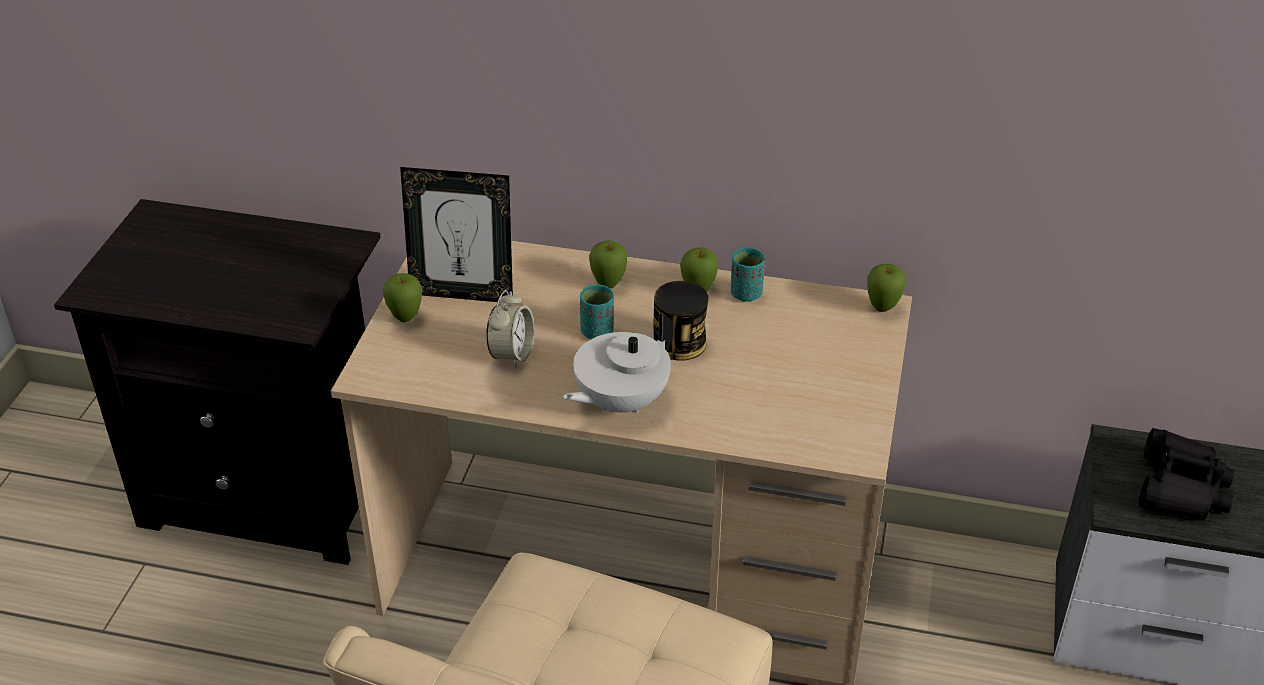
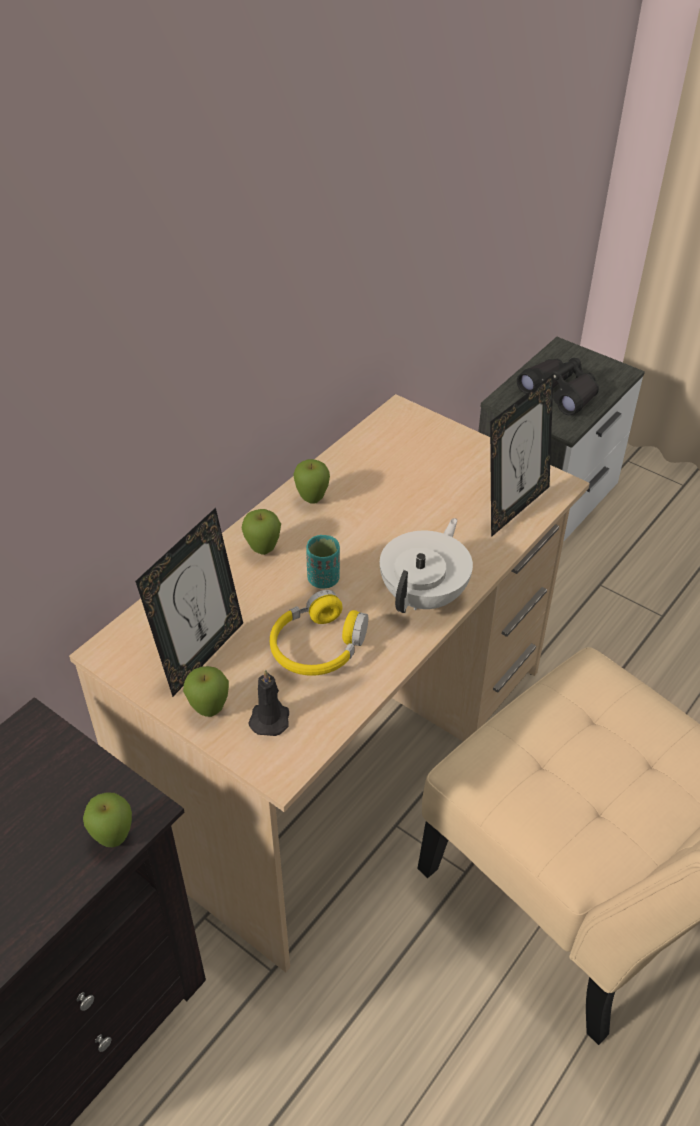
camera: 65 degrees left, 5 degrees up
alarm clock [486,290,535,369] -> yellow headphones [270,590,368,676]
white teapot [562,313,674,413] -> white teapot turned 135 degrees counterclockwise [380,518,473,613]
can [654,281,709,361] -> none
turquoise cup [731,248,765,302] -> none
apple [867,264,906,312] -> apple moved to [83,792,132,848]
none -> black candle [248,669,289,736]
none -> picture frame [490,373,554,537]

